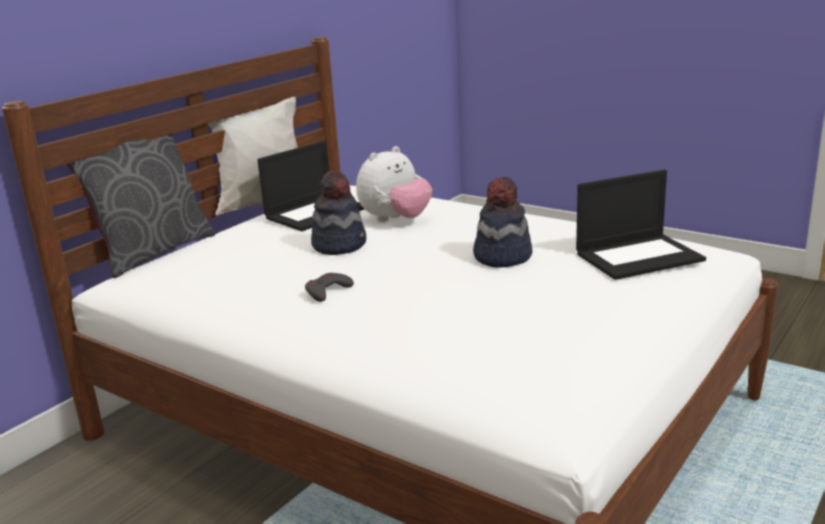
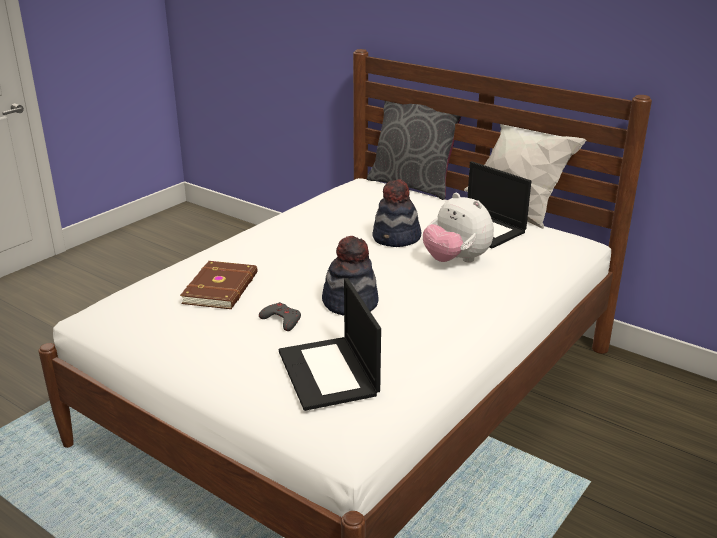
camera: 90 degrees right, 5 degrees up
grey game controller [305,273,354,302] -> grey game controller moved to [259,302,301,331]
none -> brown book [180,261,258,309]

